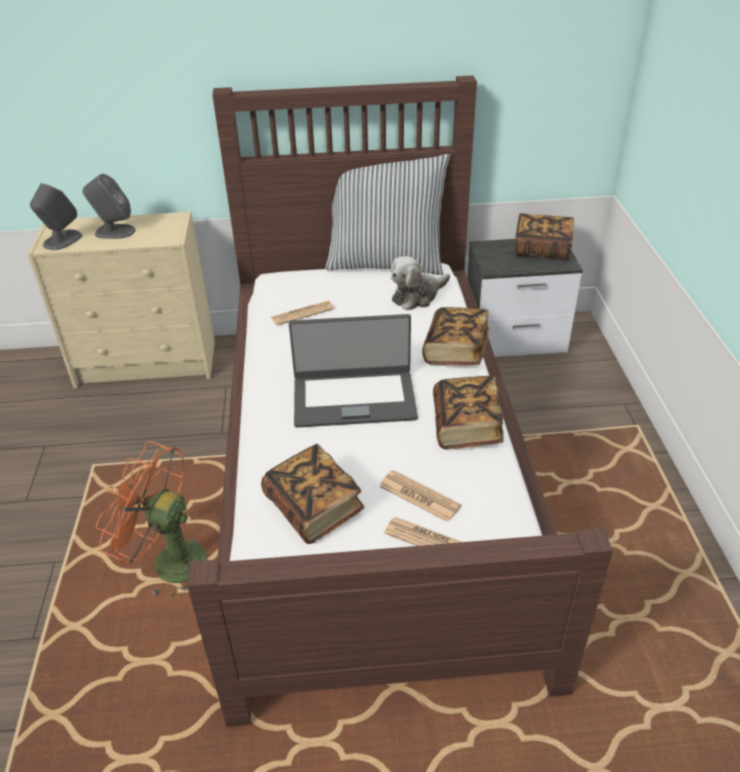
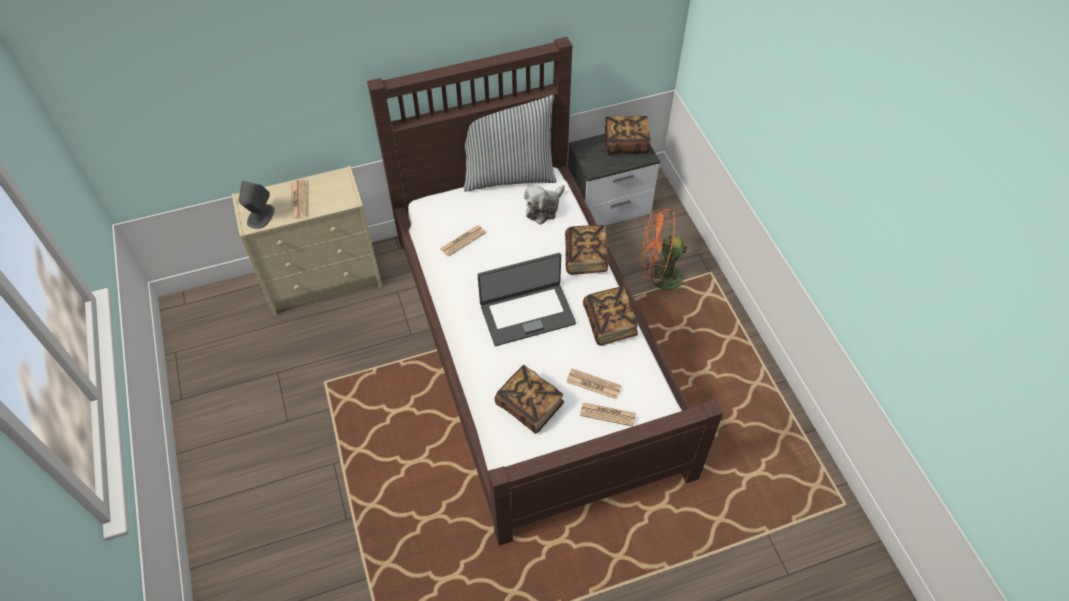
camera: 15 degrees left, 15 degrees up
grey speaker [83,174,136,239] -> newspaper [291,180,307,219]
orange fan [96,441,207,598] -> orange fan moved to [639,208,688,298]

